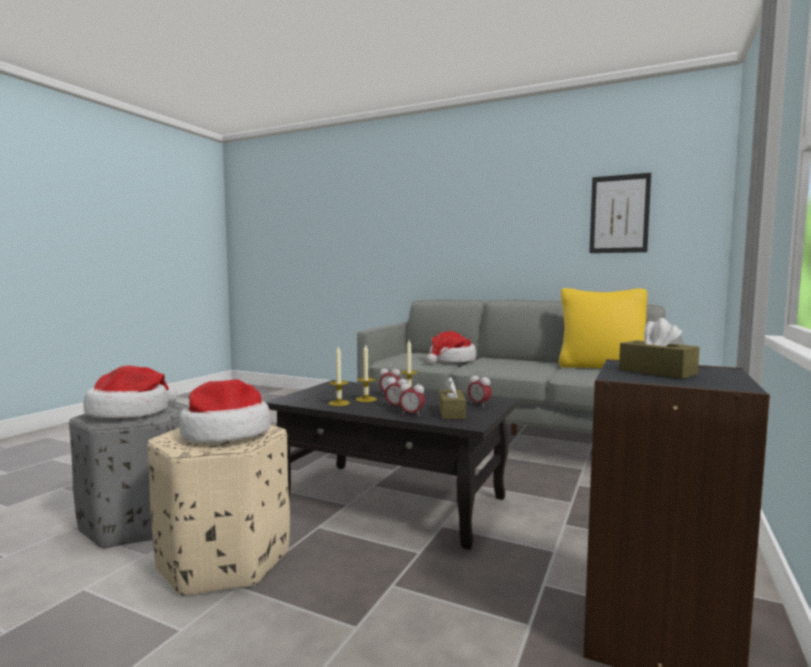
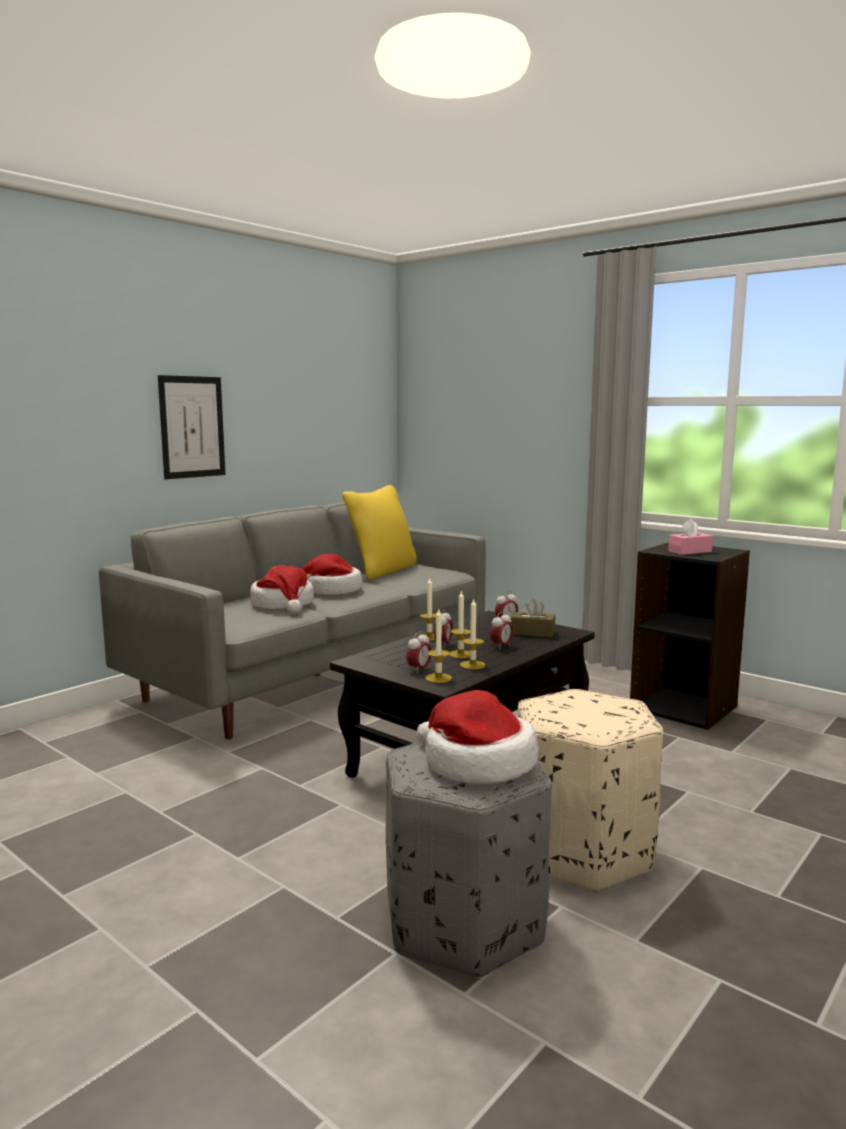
camera: 75 degrees left, 5 degrees up
hat [179,379,270,443] -> hat moved to [301,554,363,595]
alarm clock [399,380,425,415] -> alarm clock moved to [406,631,431,674]
picture [589,173,651,253] -> picture moved to [158,375,226,479]
brown tissue box [619,318,700,379] -> pink tissue box [668,519,713,555]
none -> candle [425,609,452,683]

